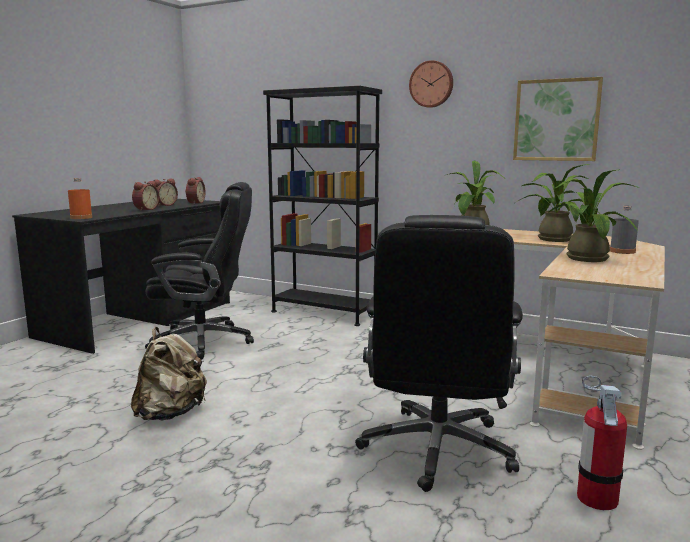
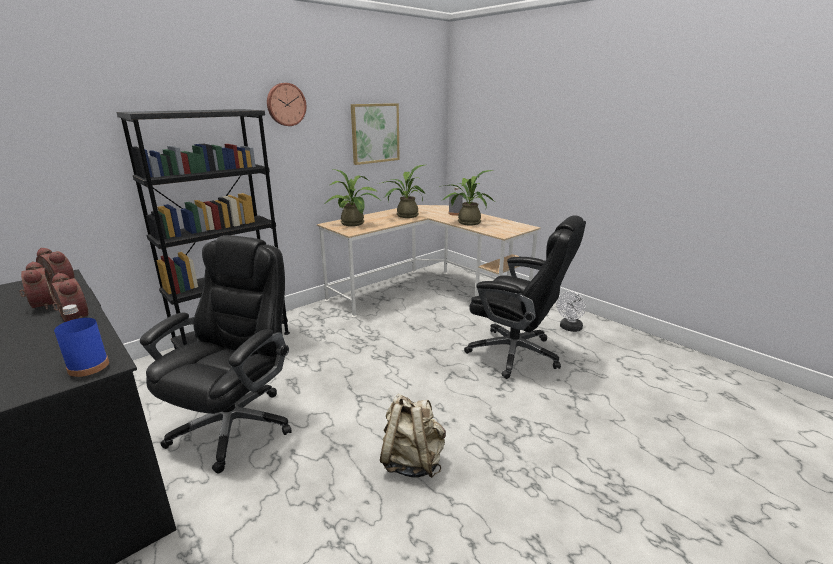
camera: 70 degrees left, 10 degrees up
orange bottle [68,178,92,219] -> blue bottle [54,304,109,377]
fire extinguisher [577,376,627,510] -> white fan [556,292,586,332]

